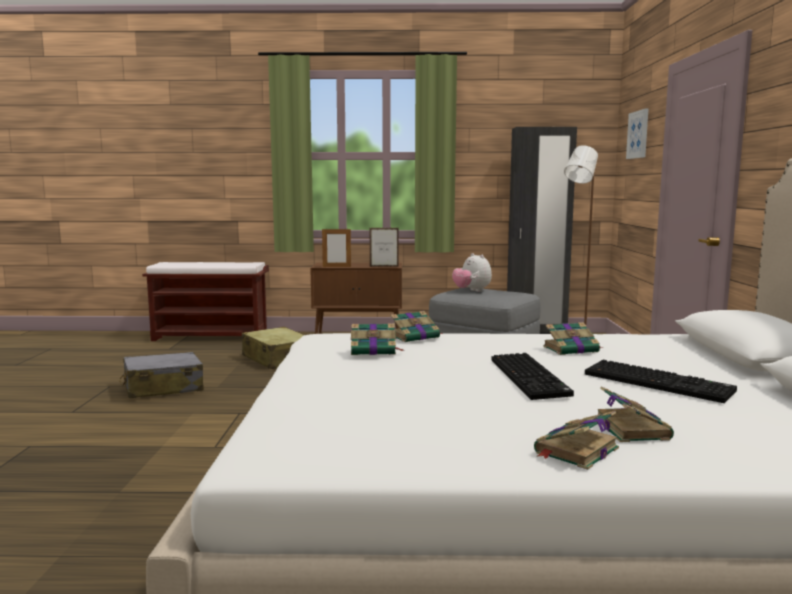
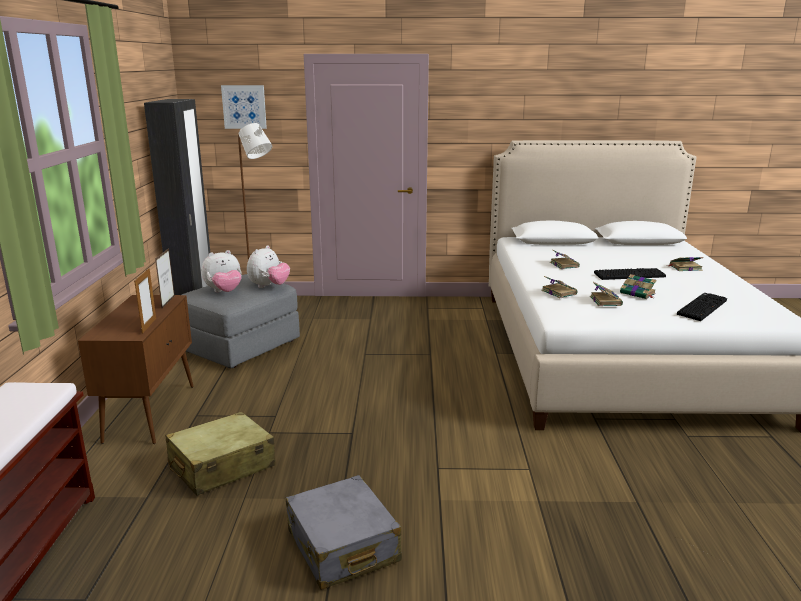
camera: 90 degrees left, 10 degrees up
book [534,411,619,470] -> book moved to [620,274,657,299]
keyboard [585,360,737,403] -> keyboard moved to [677,293,727,321]
none -> plush toy [247,245,290,288]

